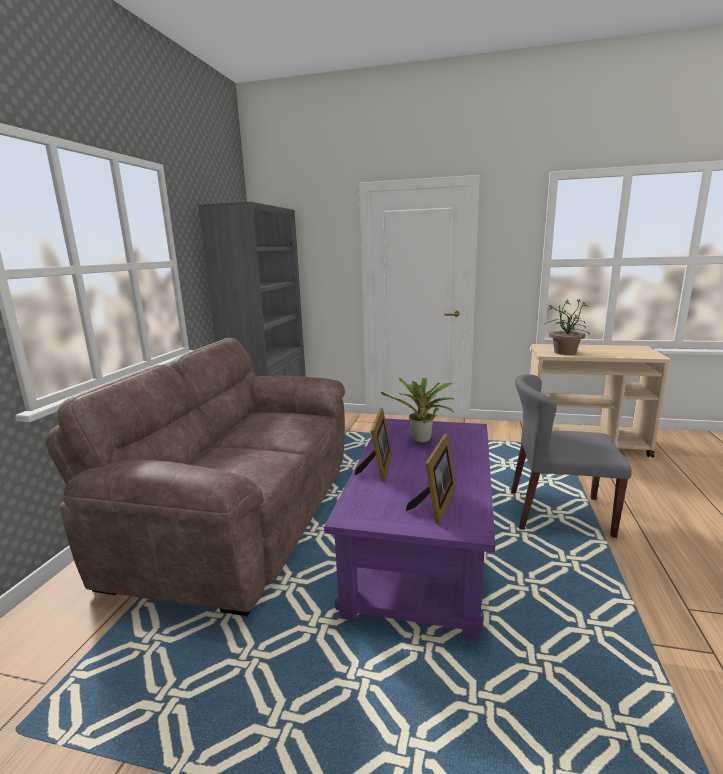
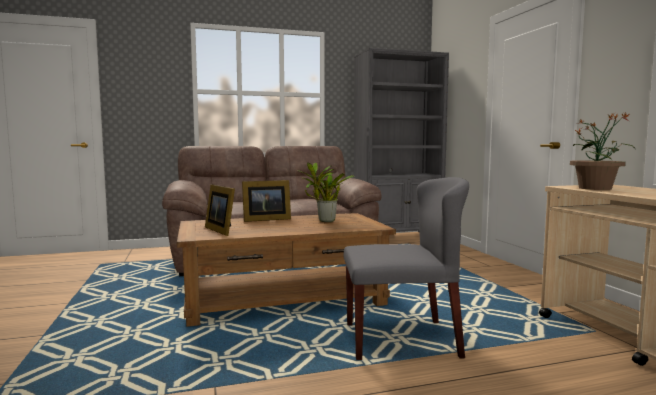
camera: 60 degrees right, 10 degrees down
purple coffee table [324,419,495,640] -> brown coffee table [177,213,396,327]
picture frame [406,434,456,524] -> picture frame turned 60 degrees clockwise [205,184,235,236]
grey chair [511,374,632,538] -> grey chair turned 105 degrees clockwise [344,177,469,360]

